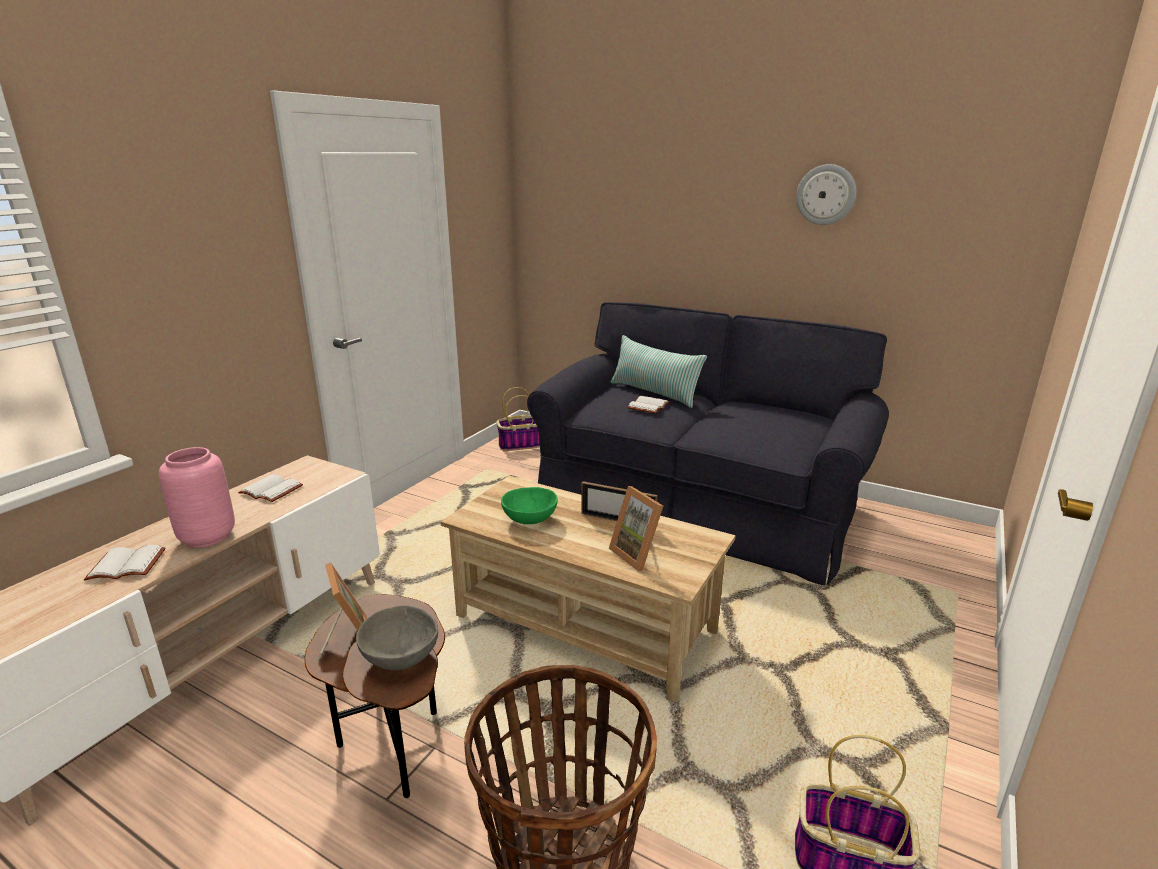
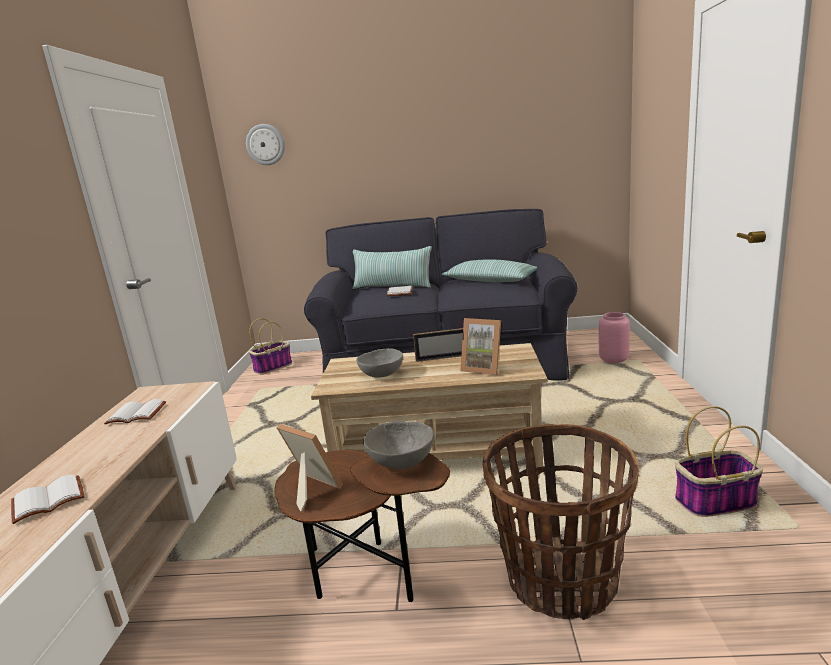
camera: 25 degrees left, 5 degrees down
pink vase [159,447,235,548] -> pink vase moved to [599,312,630,363]
green bowl [501,487,558,524] -> grey bowl [356,348,403,378]
wall clock [796,164,856,225] -> wall clock moved to [246,124,285,165]
none -> pillow [442,260,537,282]

